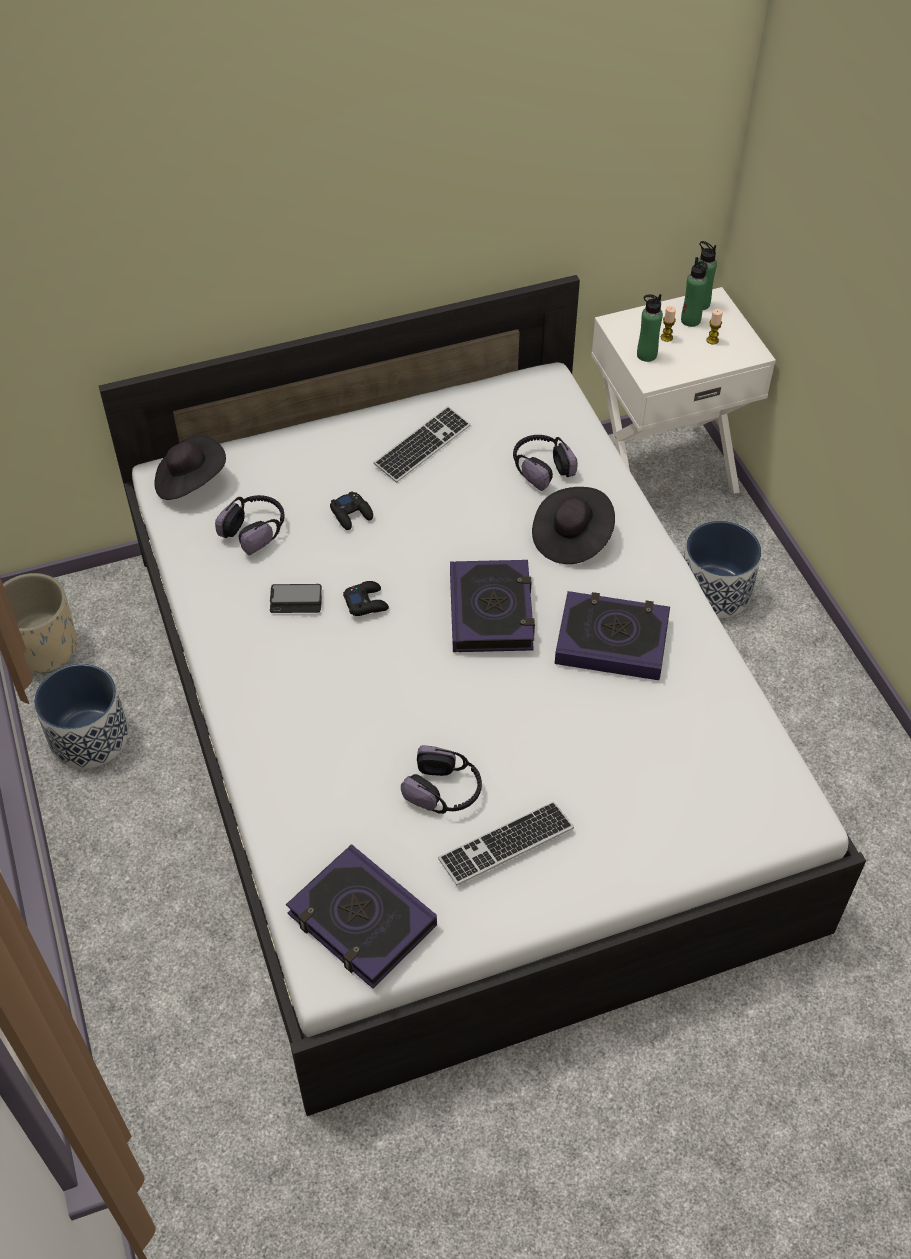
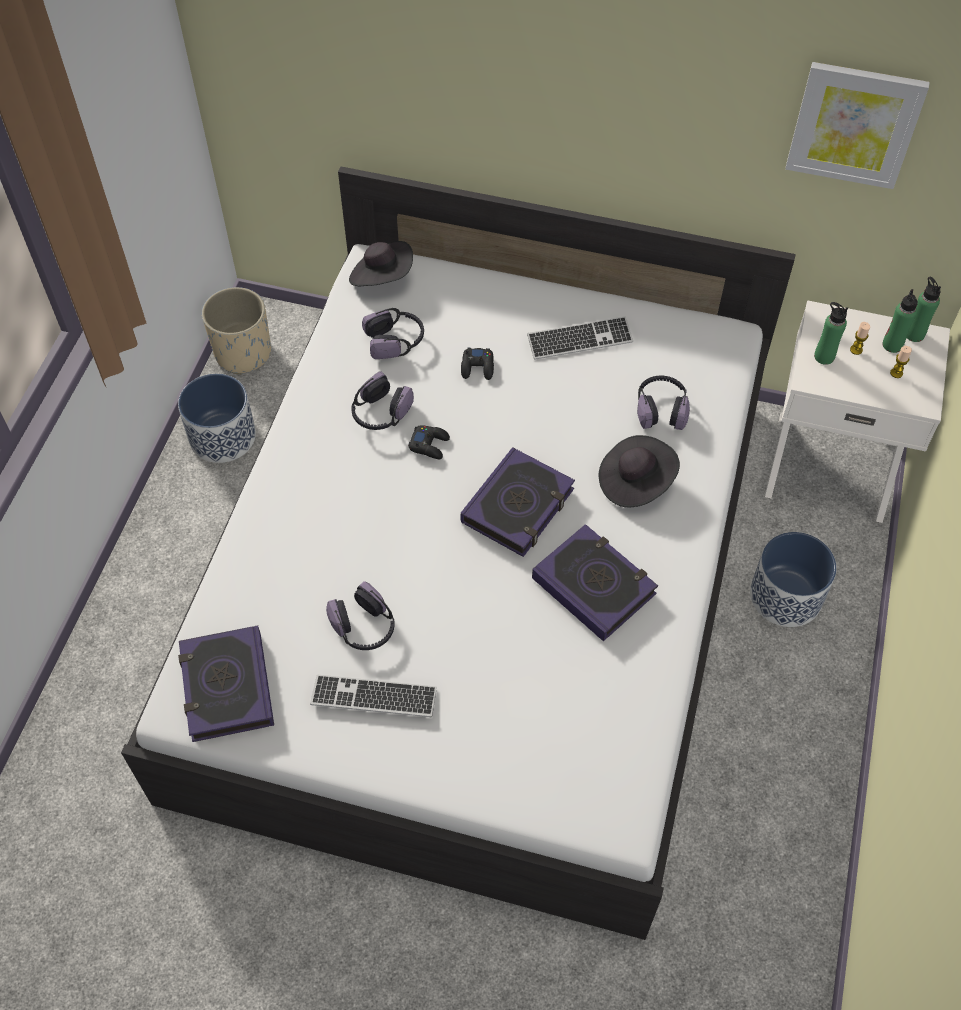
camera: 35 degrees right, 5 degrees up
phone [270,584,322,613] -> headphones [351,371,414,430]
none -> picture [785,62,930,189]

